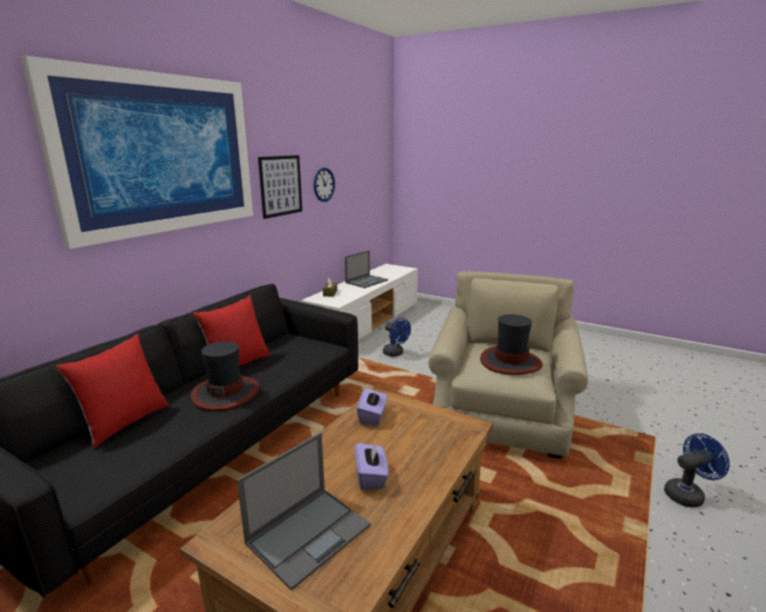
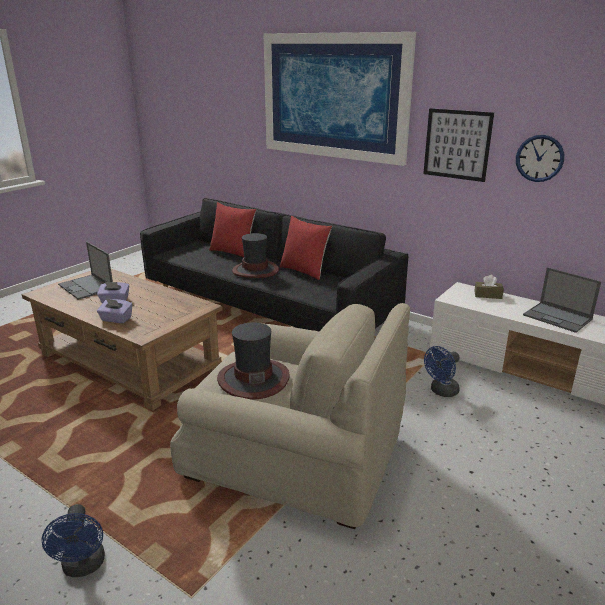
camera: 95 degrees right, 5 degrees up
purple tissue box [357,388,387,425] -> purple tissue box moved to [97,299,133,323]

